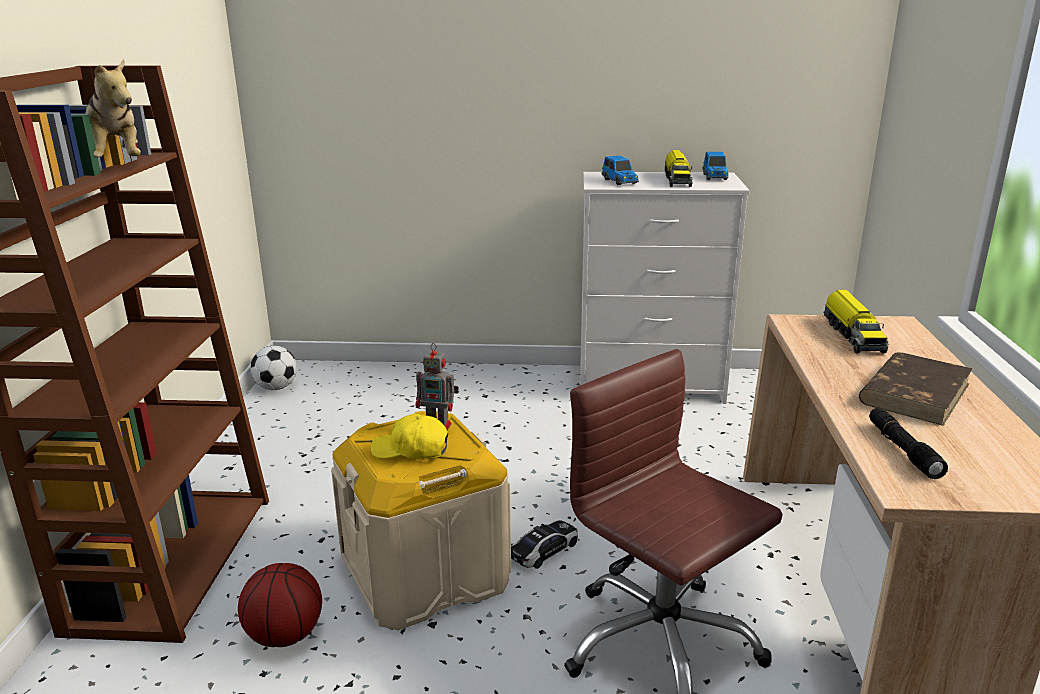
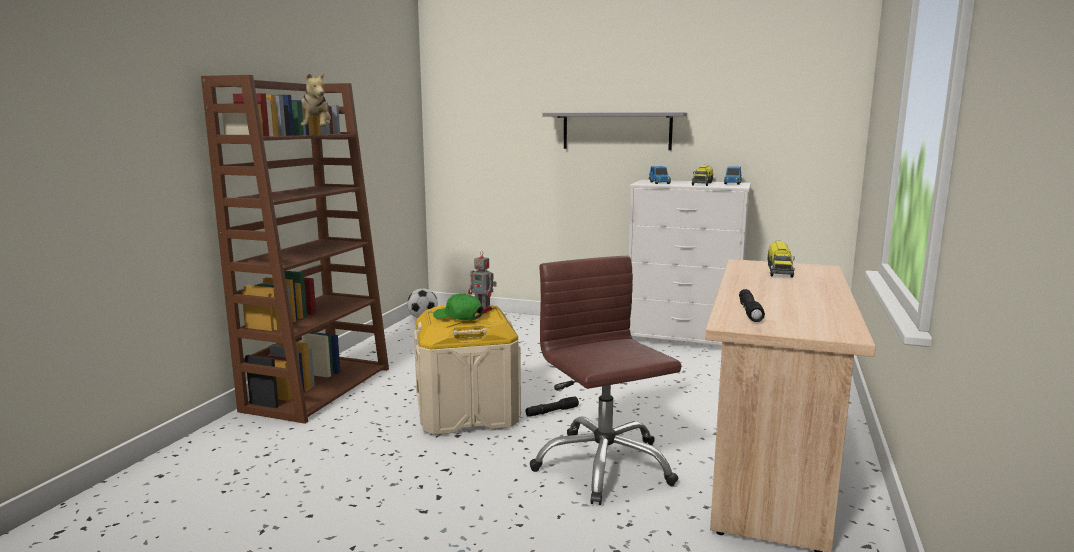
camera: 15 degrees right, 10 degrees down
basketball [238,563,322,647] -> none
yellow cap [371,413,448,460] -> green cap [433,294,483,320]
toy car [511,520,578,569] -> black flashlight [526,396,579,417]
brown book [859,352,973,426] -> none
none -> grey shelf [542,112,687,150]

